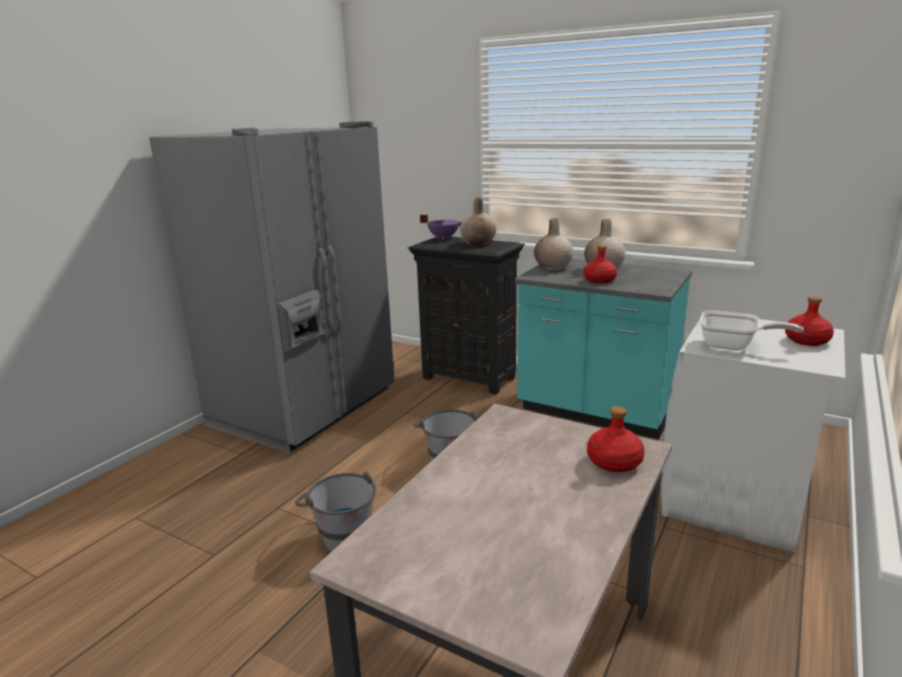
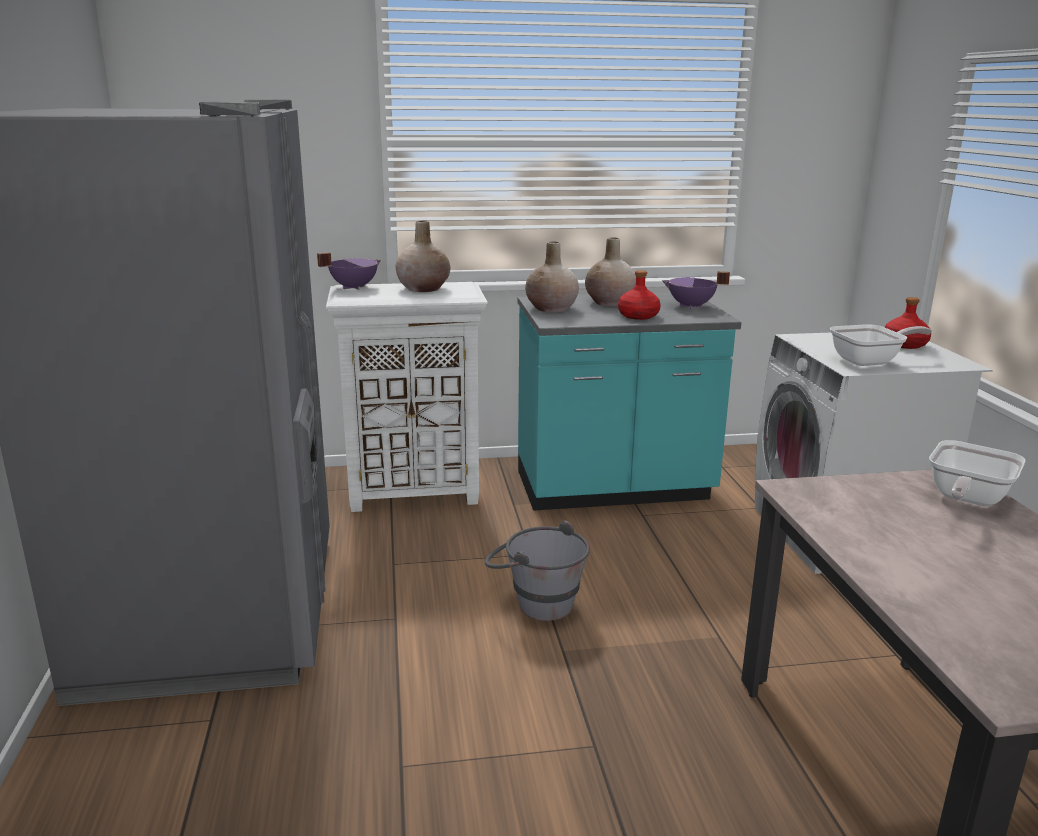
camera: 40 degrees left, 0 degrees up
grey bucket [295,471,376,551] -> none
black cabinet [408,237,525,395] -> white cabinet [326,282,488,512]
red bottle [587,406,645,472] -> frying pan [929,440,1026,506]
none -> purple cooking pot [662,271,730,309]

